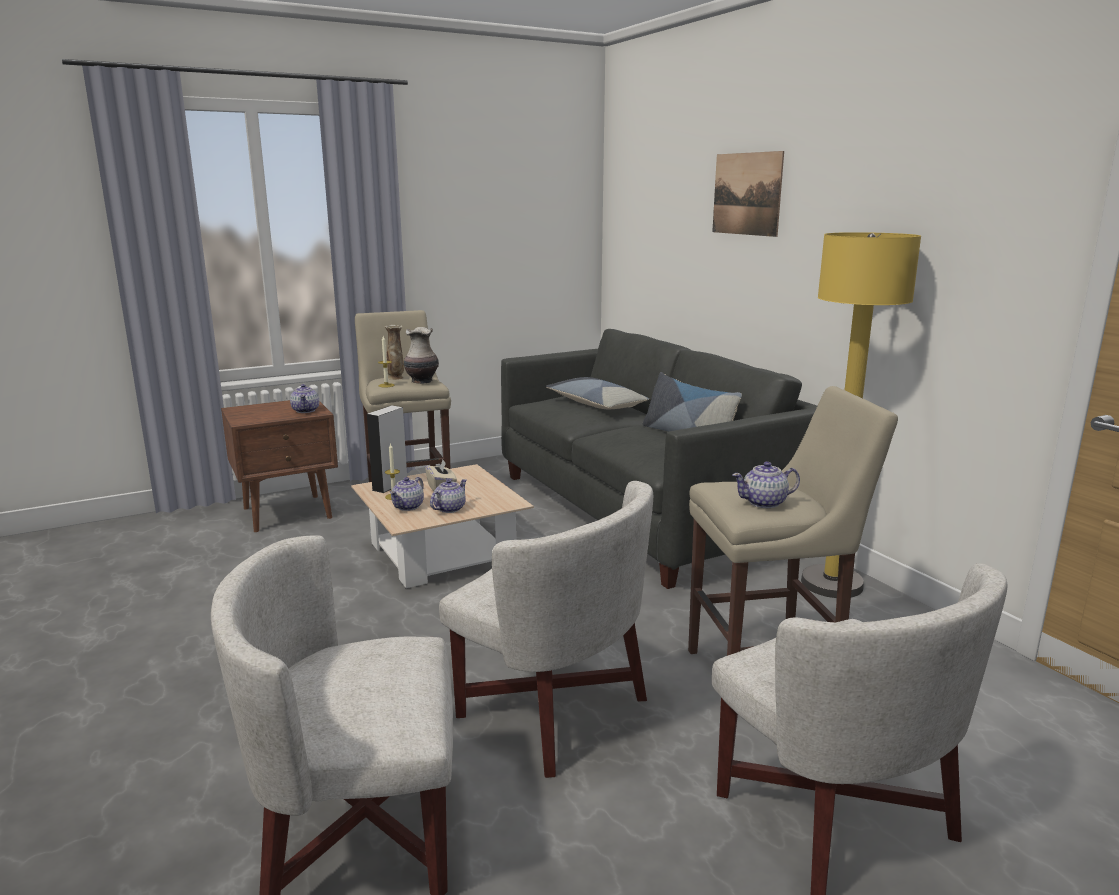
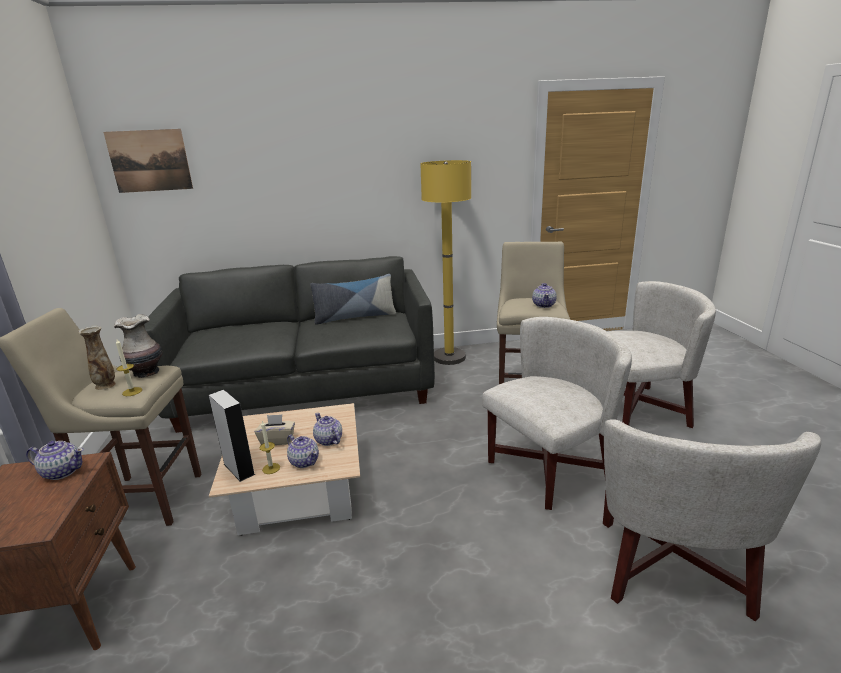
camera: 70 degrees left, 5 degrees up
pillow [546,377,649,409] -> none
picture [712,151,784,237] -> picture moved to [103,129,193,193]

